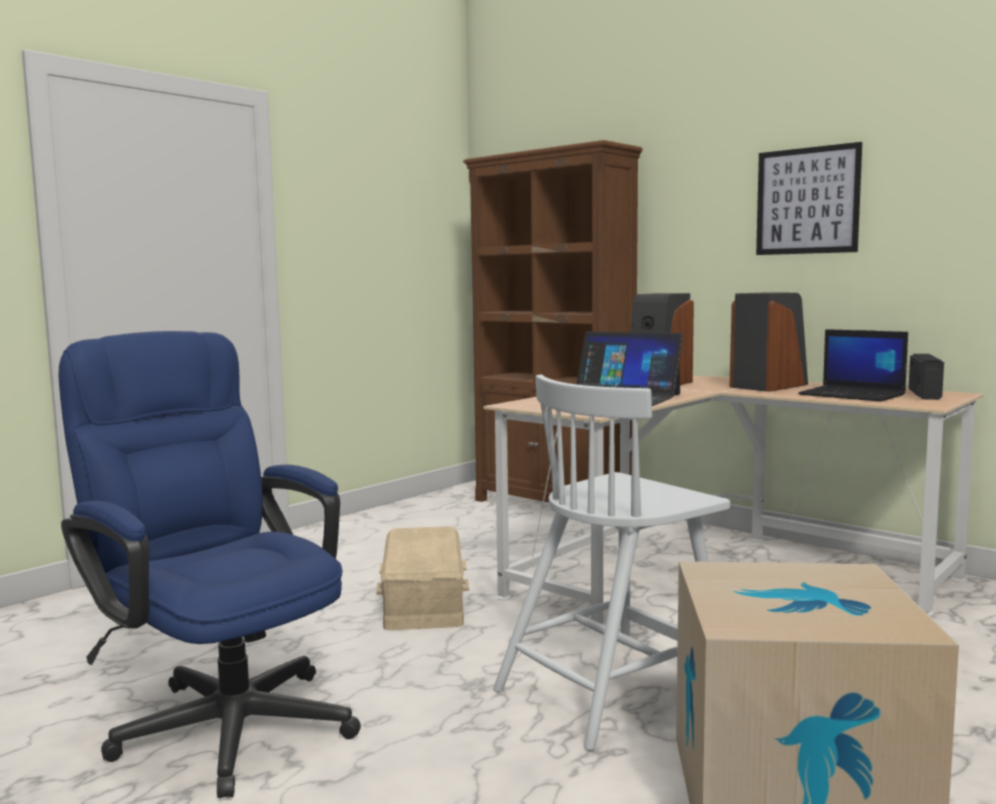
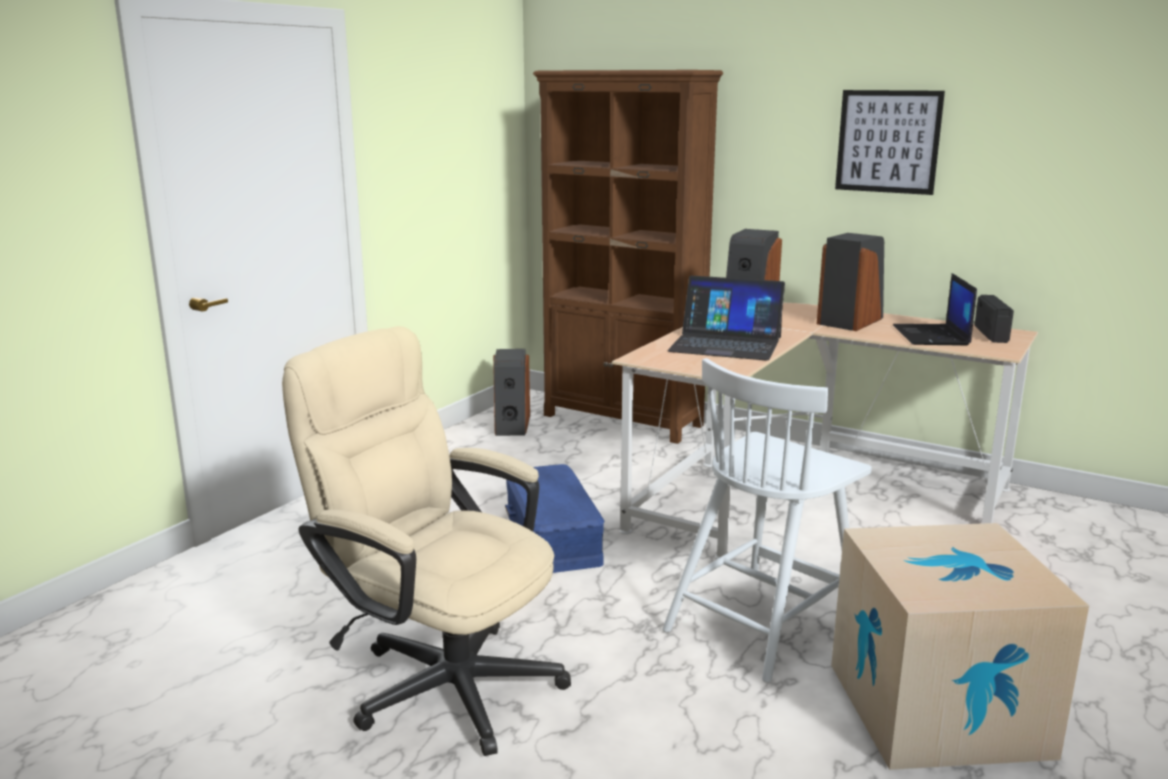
camera: 10 degrees left, 10 degrees up
blue office chair [59,331,361,798] -> beige office chair [282,326,571,756]
beige storage box [376,526,469,630] -> blue storage box [505,464,605,573]
laptop [798,329,908,402] -> laptop turned 60 degrees clockwise [893,273,977,346]
none -> speaker [493,349,530,436]

